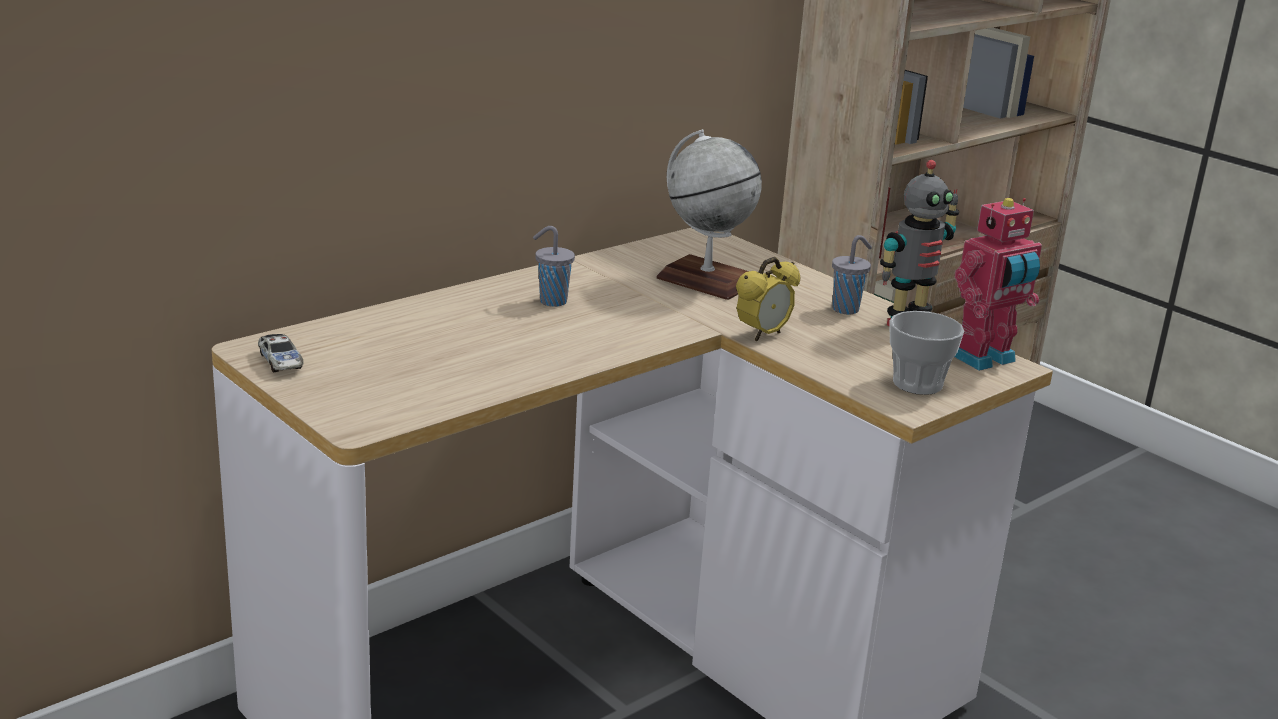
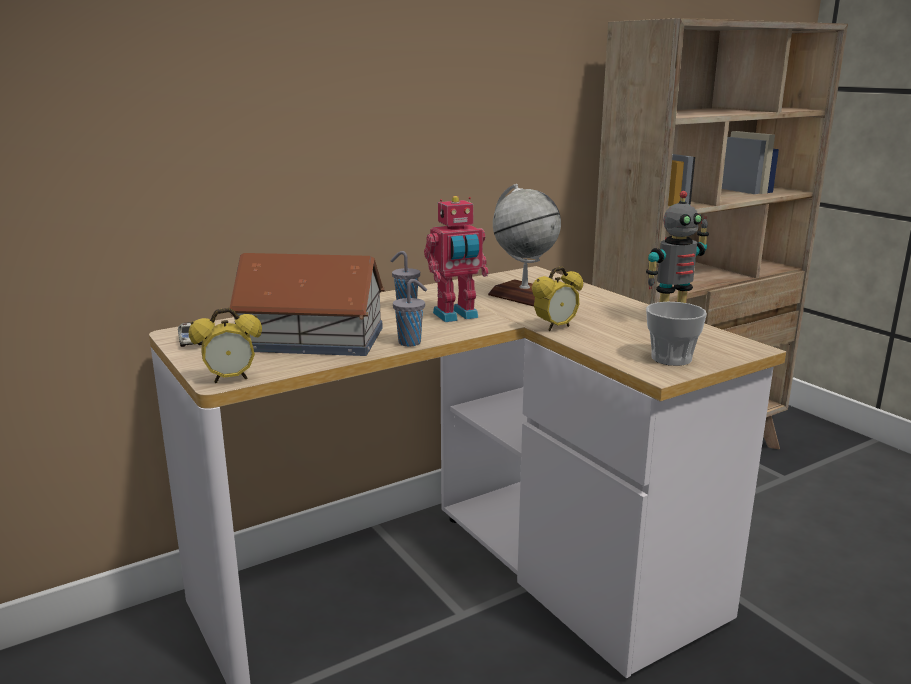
camera: 10 degrees right, 5 degrees down
grey cup [832,235,872,314] -> grey cup moved to [393,279,427,346]
toy robot [955,198,1042,371] -> toy robot moved to [424,196,489,322]
none -> alarm clock [189,308,262,383]
none -> toy house [230,253,385,356]

